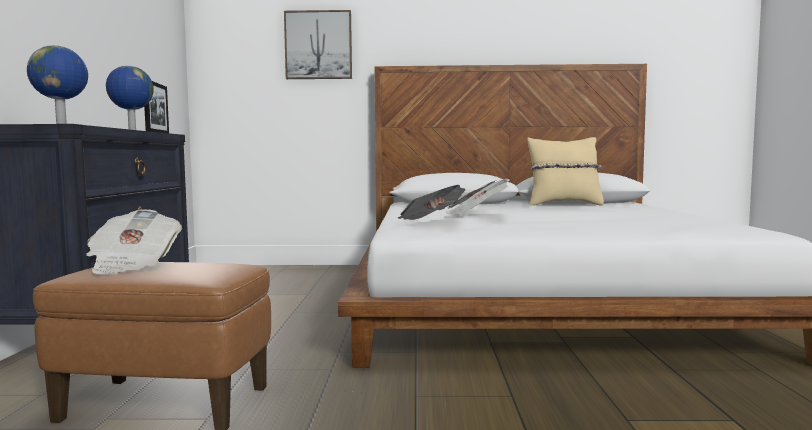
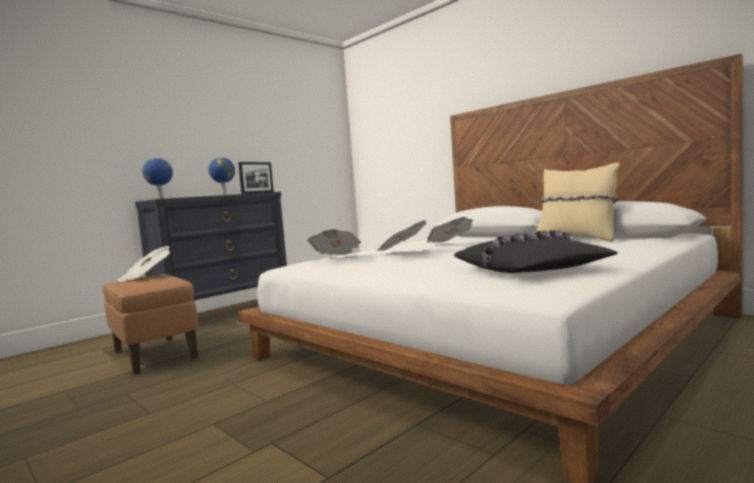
camera: 45 degrees right, 0 degrees up
picture [284,10,352,79] -> none
none -> black pillow [454,230,618,273]

